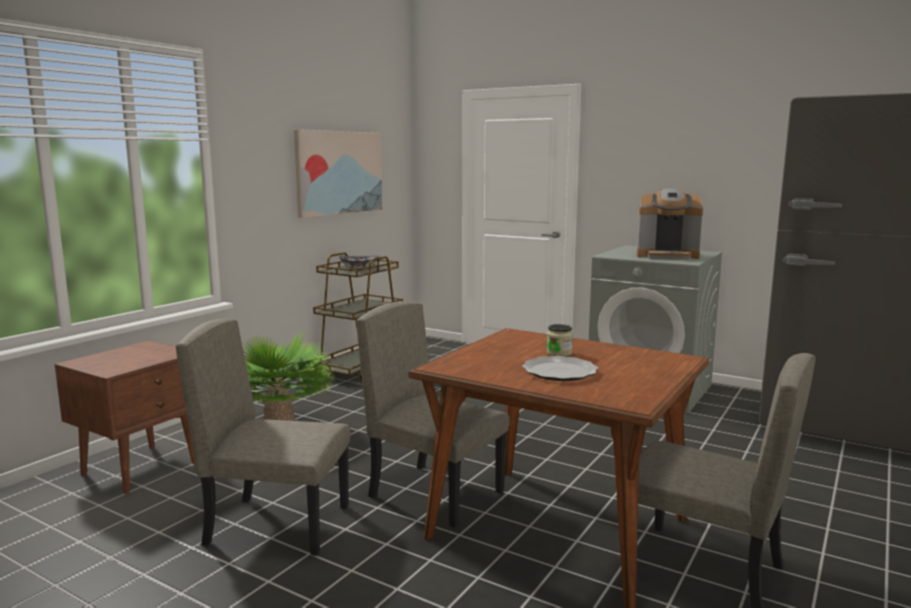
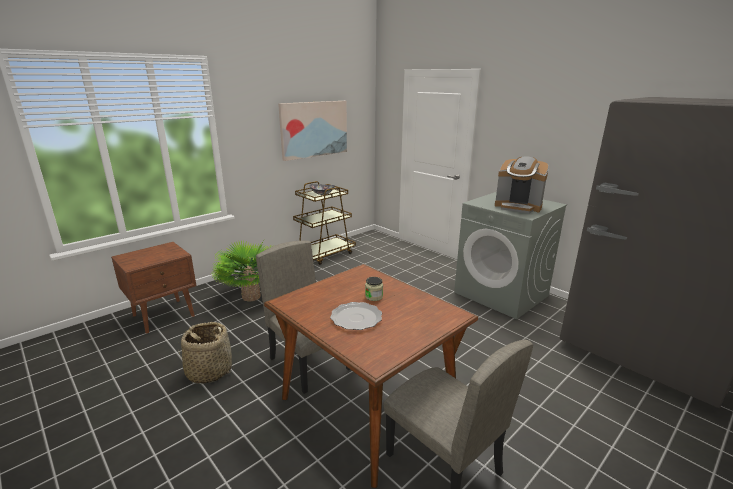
camera: 15 degrees right, 10 degrees up
beige chair [176,318,350,556] -> basket [179,322,234,384]

